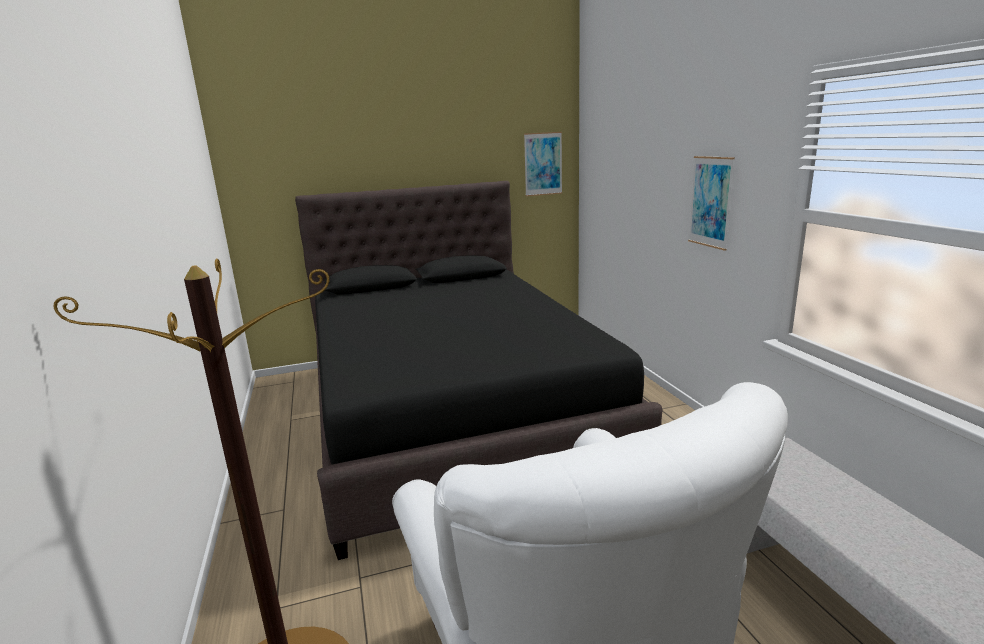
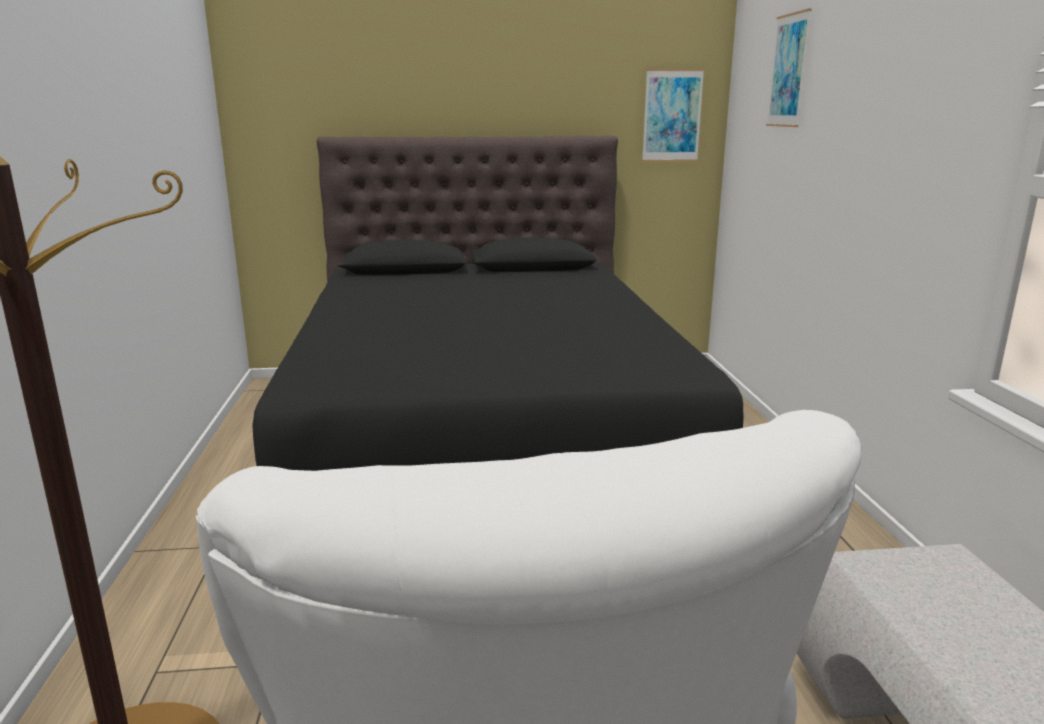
camera: 10 degrees right, 0 degrees up
picture [688,156,735,251] -> picture moved to [766,8,812,127]

